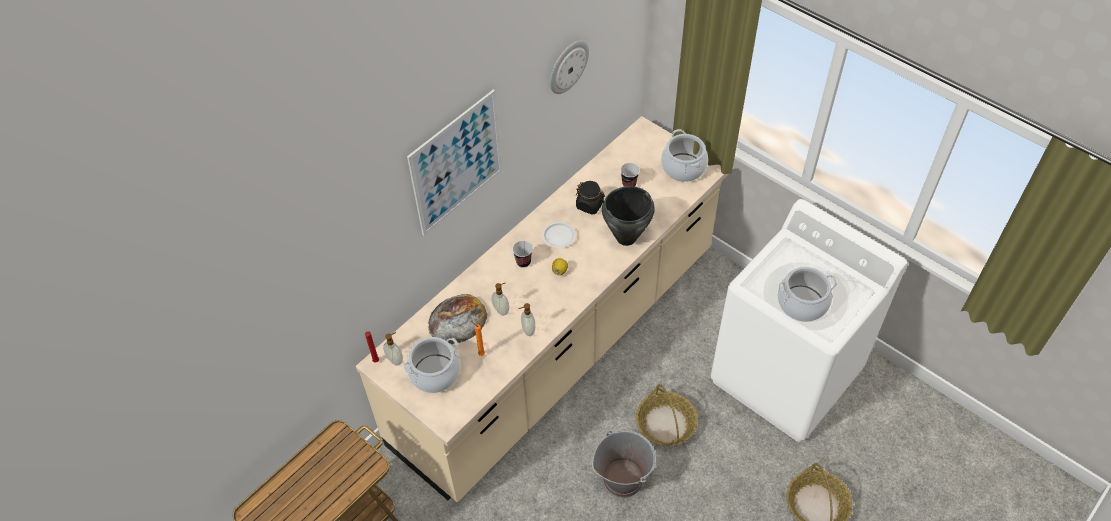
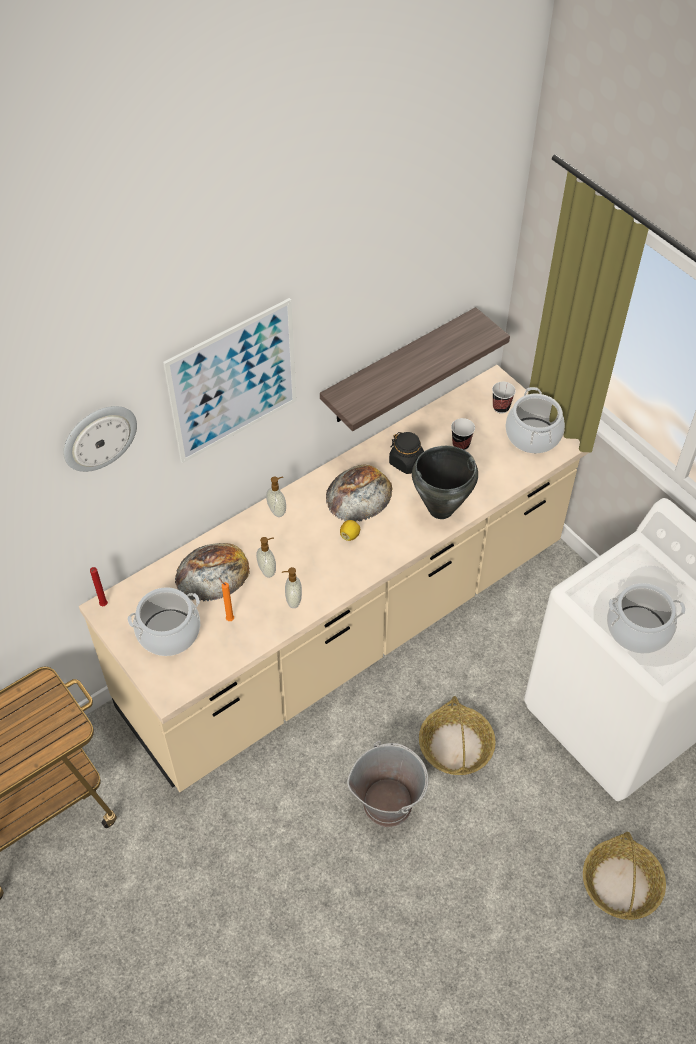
camera: 10 degrees right, 0 degrees up
soap dispenser [383,332,403,366] -> soap dispenser moved to [266,476,286,517]
cup [512,241,533,268] -> cup moved to [492,382,516,413]
white plate [542,222,576,248] -> bread [326,465,393,522]
wall clock [550,40,589,94] -> wall clock moved to [63,406,137,472]
none -> shelf [320,307,510,431]

